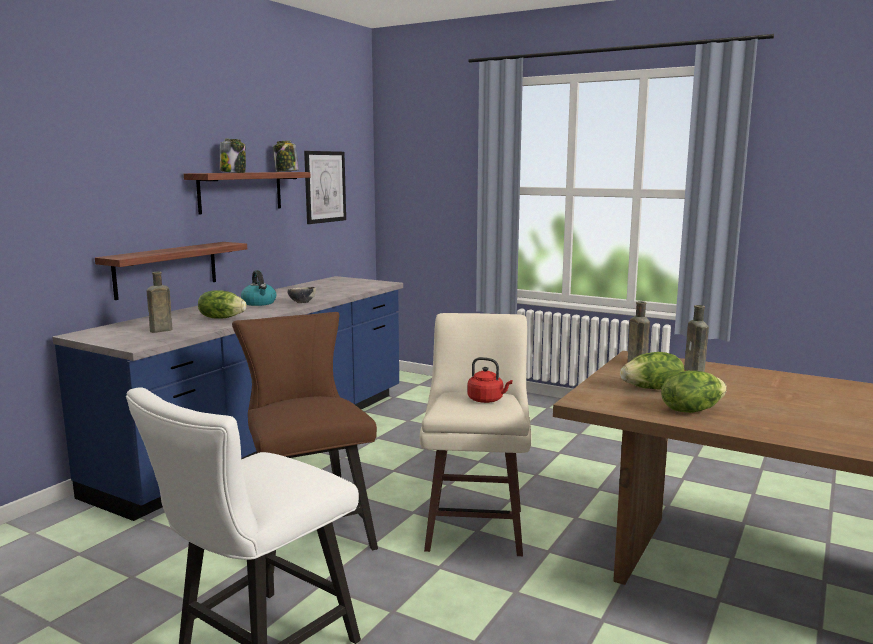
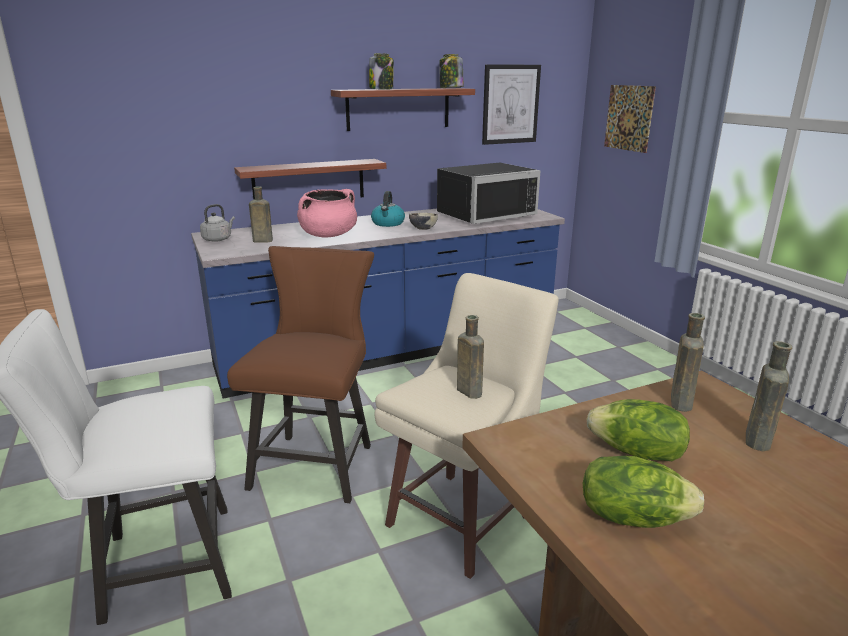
camera: 35 degrees right, 10 degrees up
lettuce [198,290,247,319] -> pink cooking pot [297,189,357,237]
red kettle [467,357,512,403] -> brown bottle [457,315,484,399]
none -> grey kettle [200,204,235,242]
none -> black microwave [437,163,541,224]
none -> picture [604,85,656,153]

